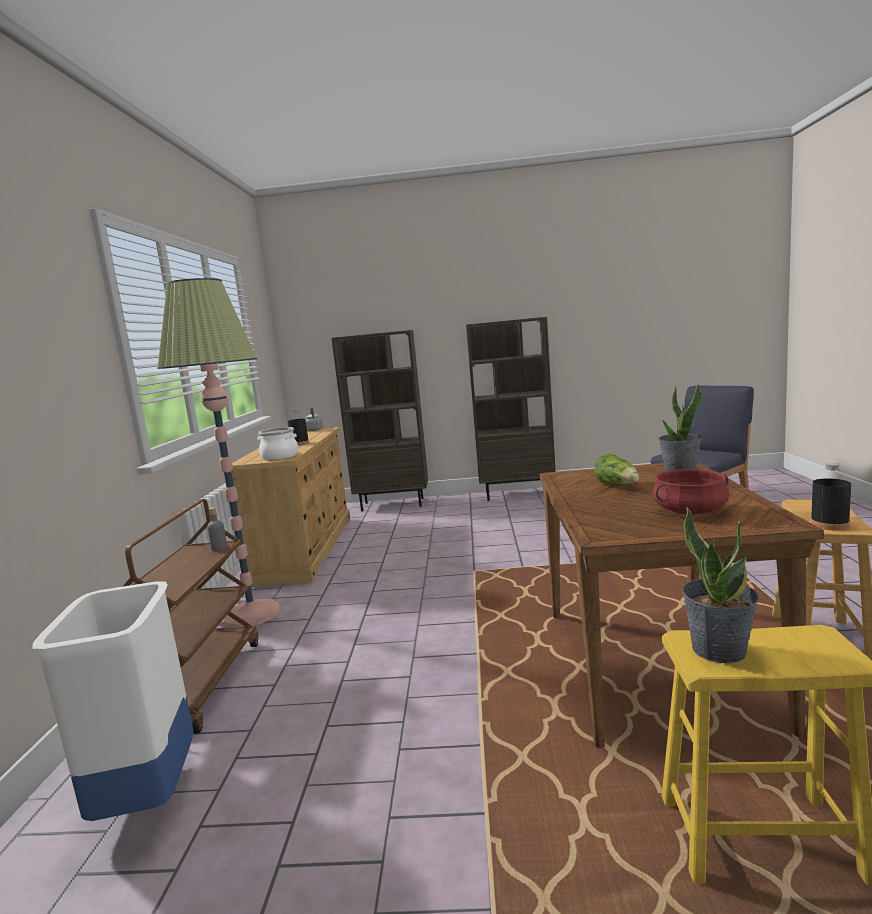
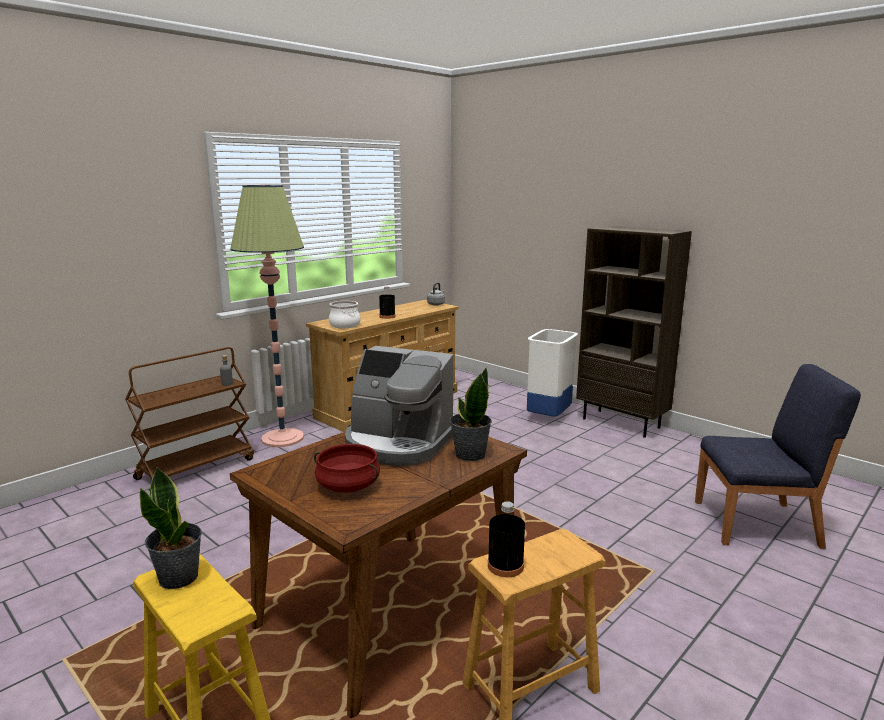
camera: 40 degrees right, 5 degrees up
white trash can [32,581,194,821] -> white trash can moved to [527,329,578,417]
brown bookcase [331,330,428,511] -> none
lettuce [594,454,639,485] -> coffee machine [345,346,453,466]

